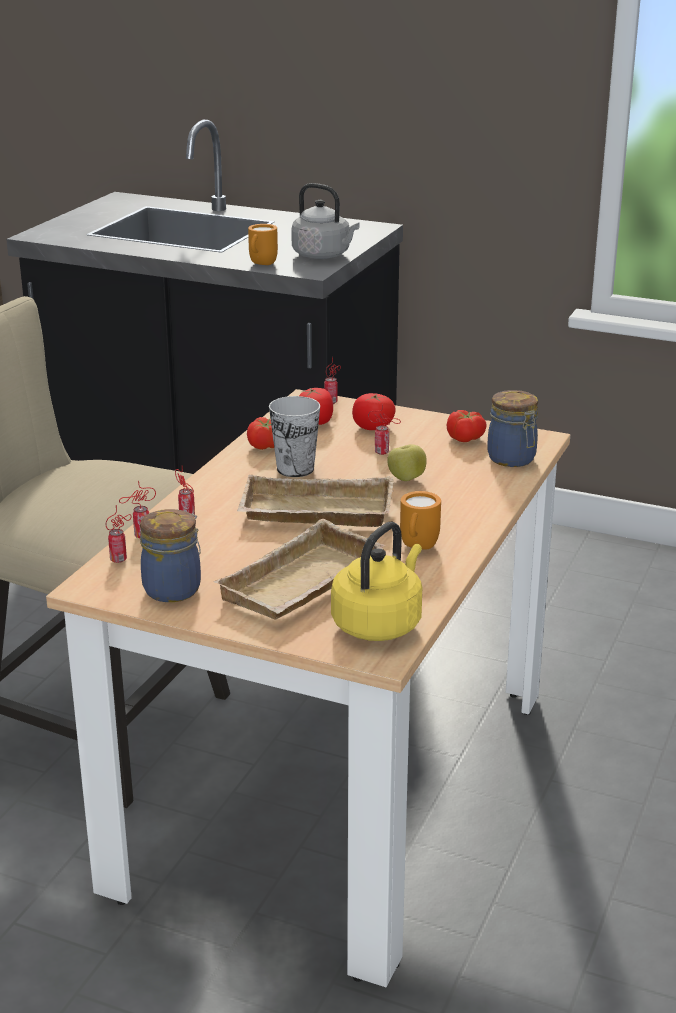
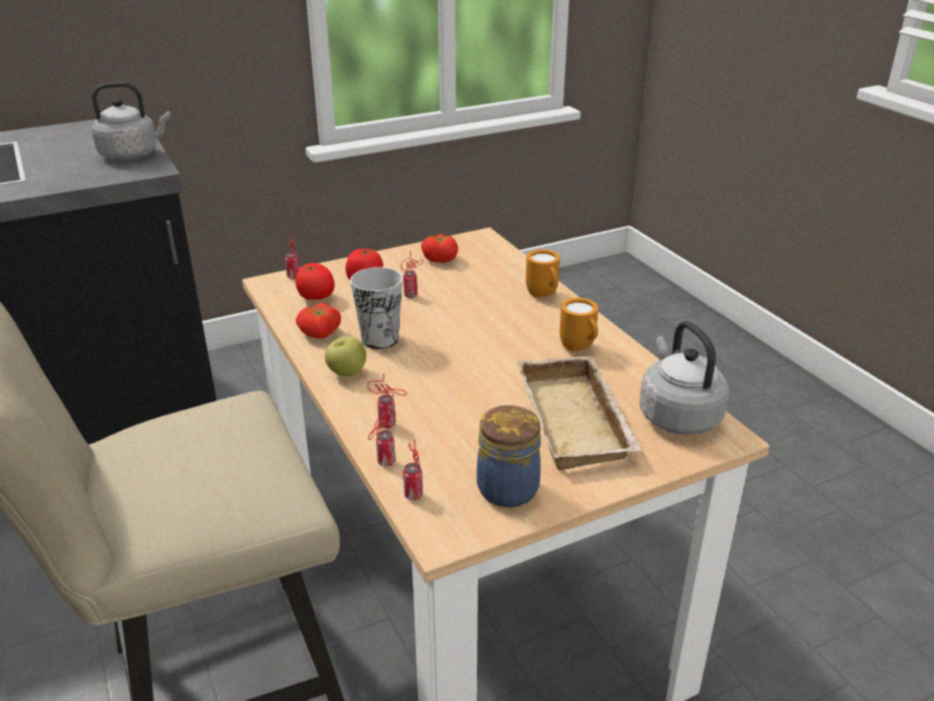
camera: 50 degrees left, 5 degrees up
beige tray [237,475,394,527] -> none
orange mug [248,224,278,265] -> orange mug moved to [526,249,560,297]
yellow kettle [331,522,422,641] -> grey kettle [640,321,729,435]
apple [387,444,427,481] -> apple moved to [325,336,366,376]
jar [487,390,538,467] -> none

